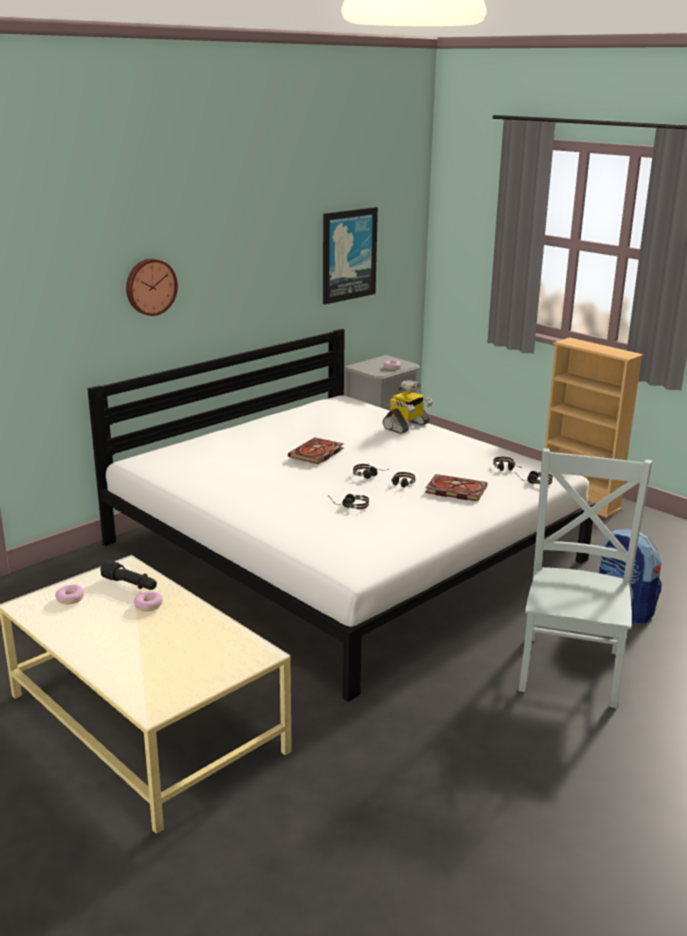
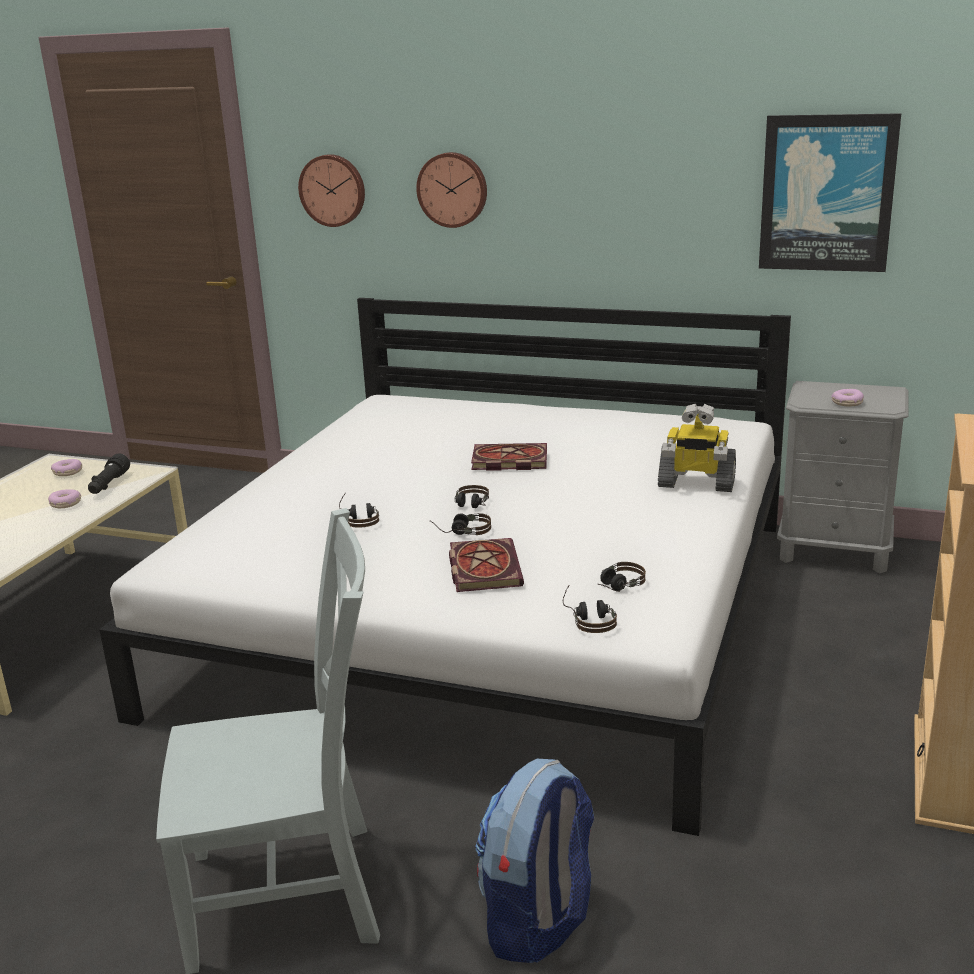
camera: 65 degrees right, 0 degrees up
none -> wall clock [298,154,365,227]

